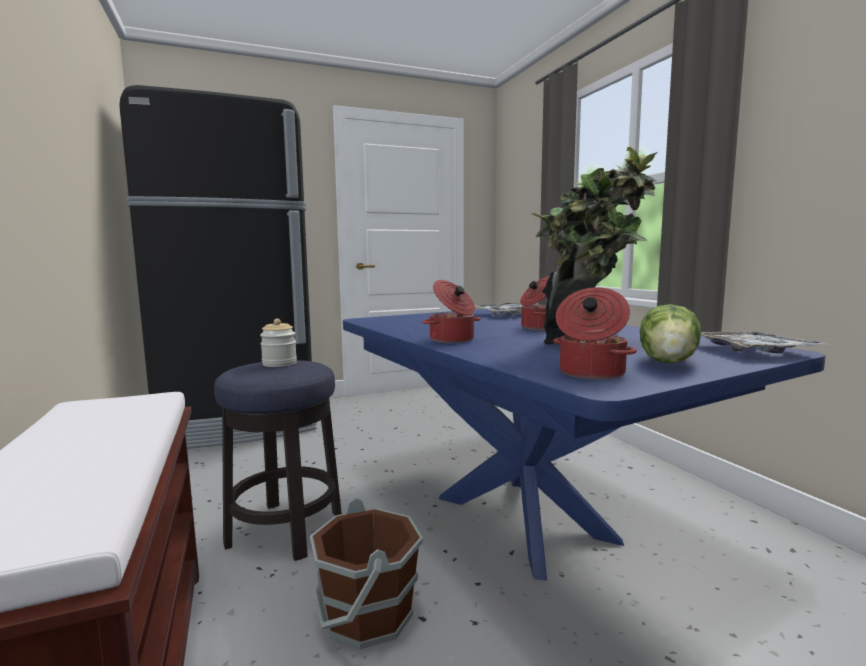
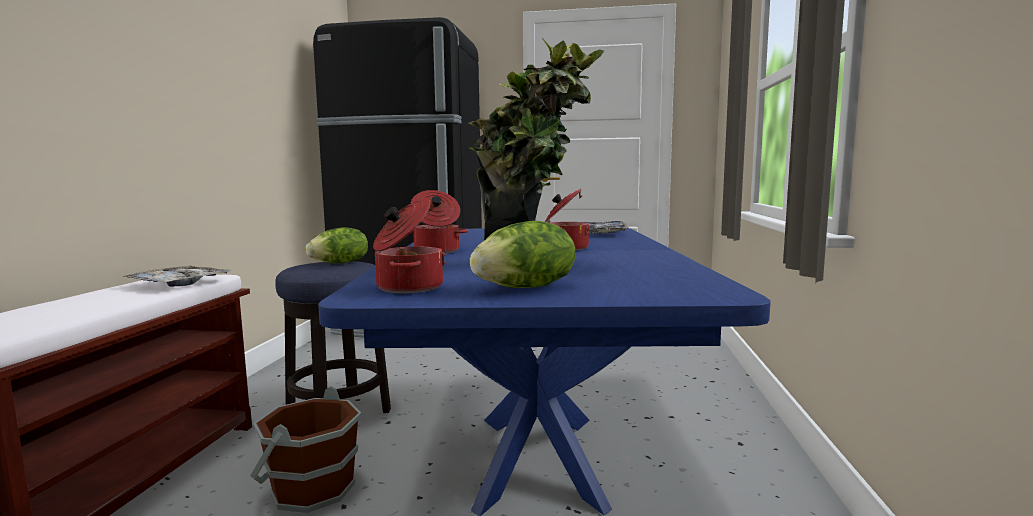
camera: 30 degrees right, 0 degrees up
jar [260,319,297,367] -> lettuce [306,227,368,263]
tray [701,331,829,353] -> tray moved to [123,266,231,287]

